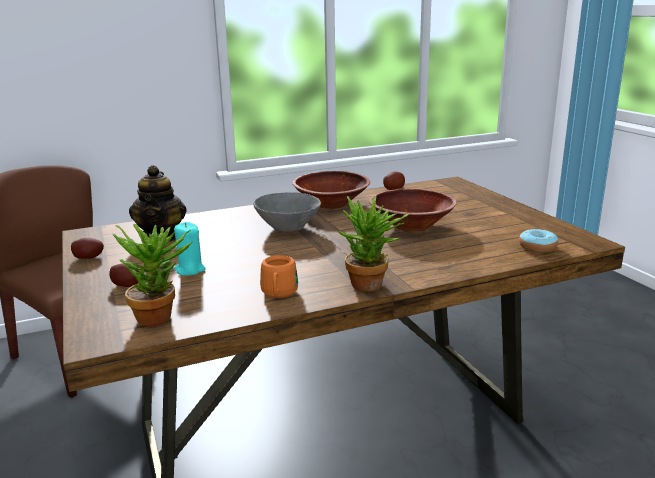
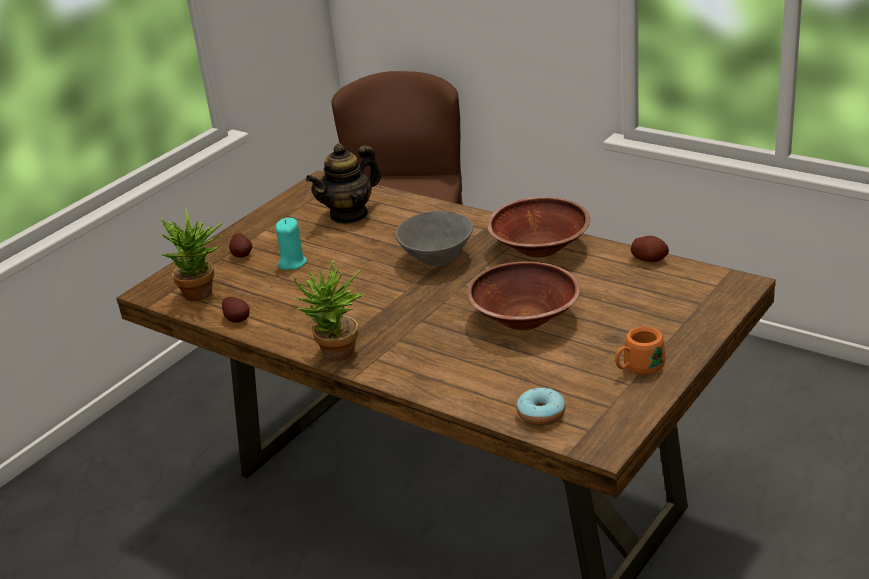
camera: 60 degrees right, 10 degrees up
potato [71,238,104,259] -> potato moved to [222,297,250,323]
orange mug [260,255,298,298] -> orange mug moved to [615,327,665,375]

